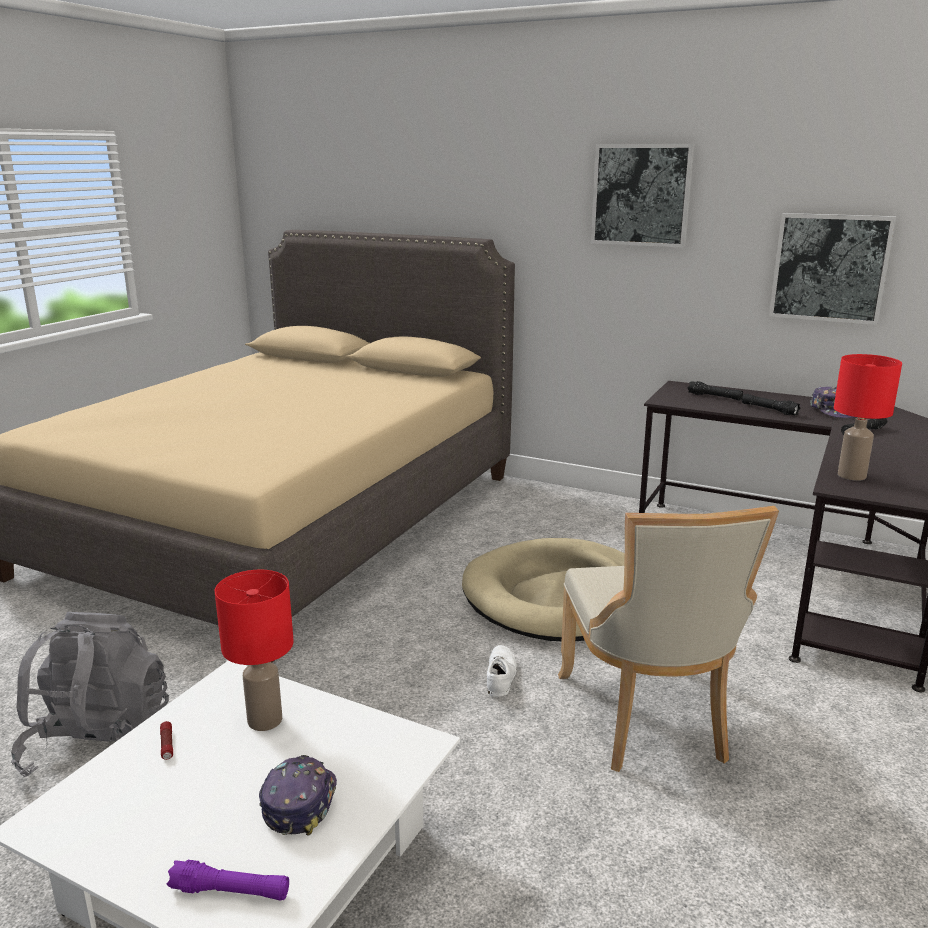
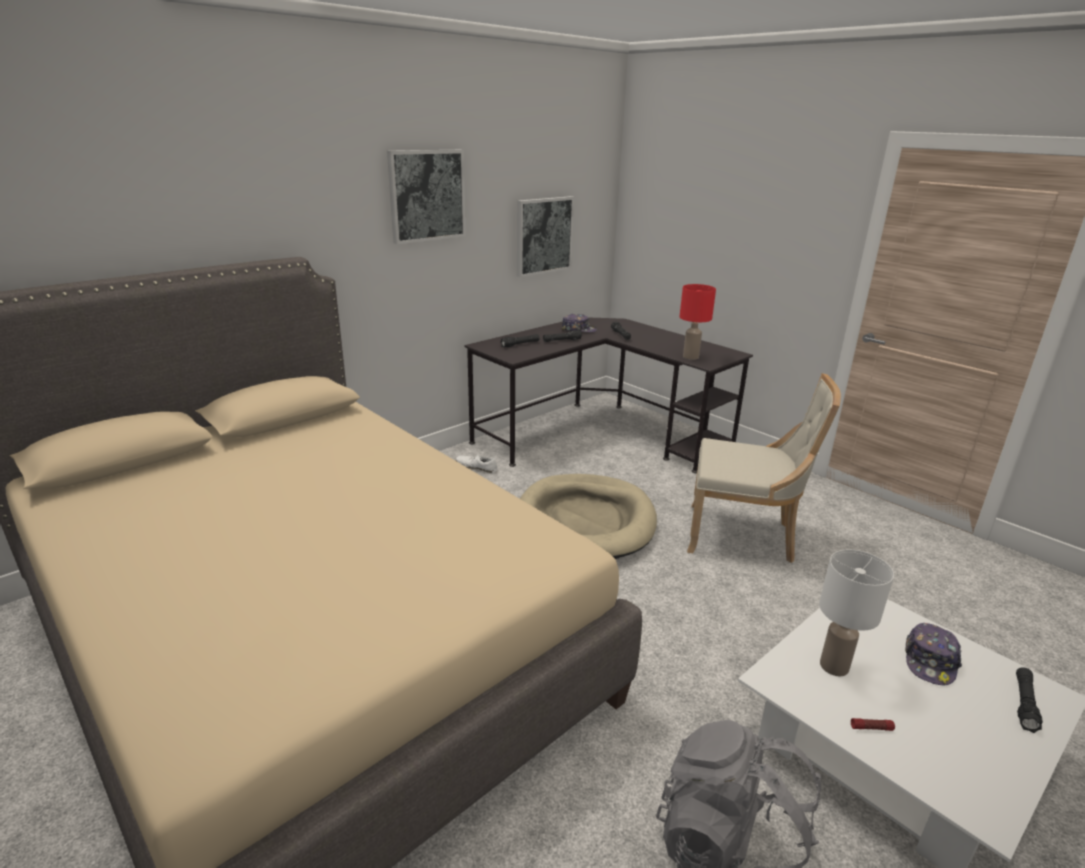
camera: 70 degrees left, 5 degrees up
purple flashlight [167,860,289,901] -> black flashlight [1016,667,1043,733]
red table lamp [215,570,294,731] -> white table lamp [819,549,894,676]
cap [259,755,337,836] -> cap turned 90 degrees counterclockwise [905,623,962,685]
white shoe [487,645,517,697] -> white shoe moved to [456,454,497,473]

